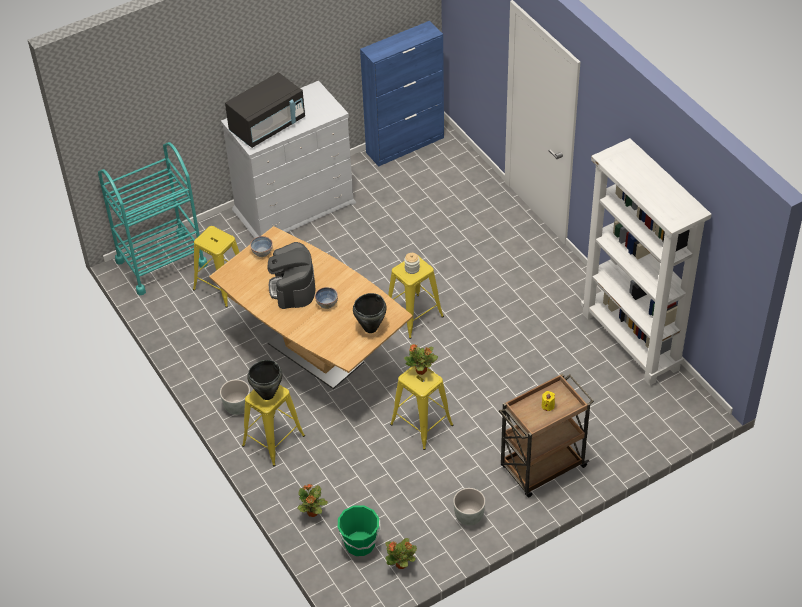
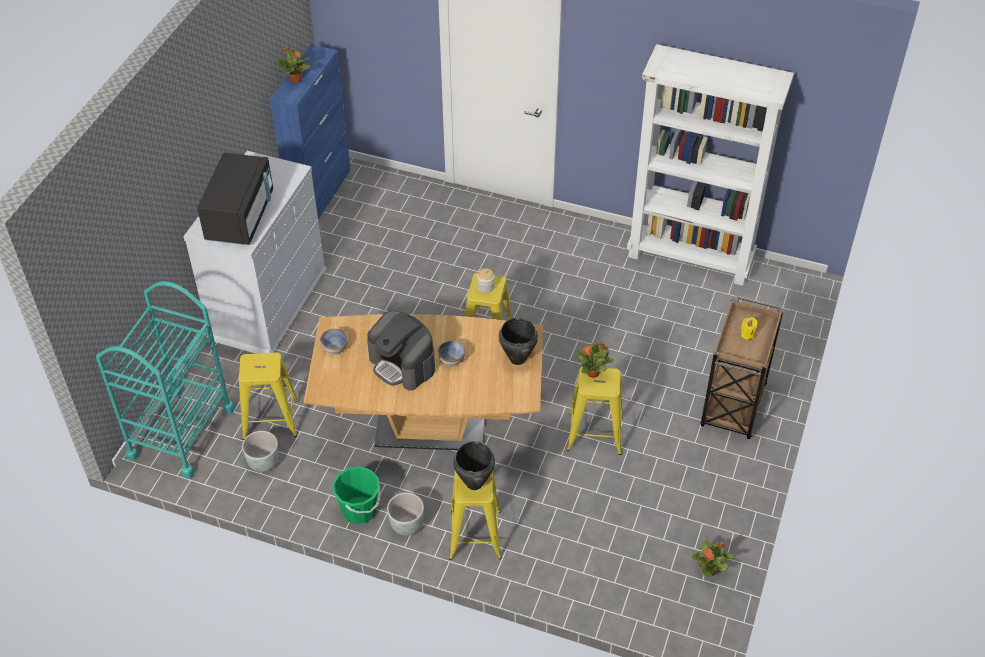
camera: 40 degrees left, 0 degrees up
potted plant [297,484,328,517] -> potted plant moved to [276,46,310,83]
green bucket [338,505,381,556] -> green bucket moved to [332,466,381,524]
grey planter [453,488,485,526] -> grey planter moved to [242,431,279,472]

